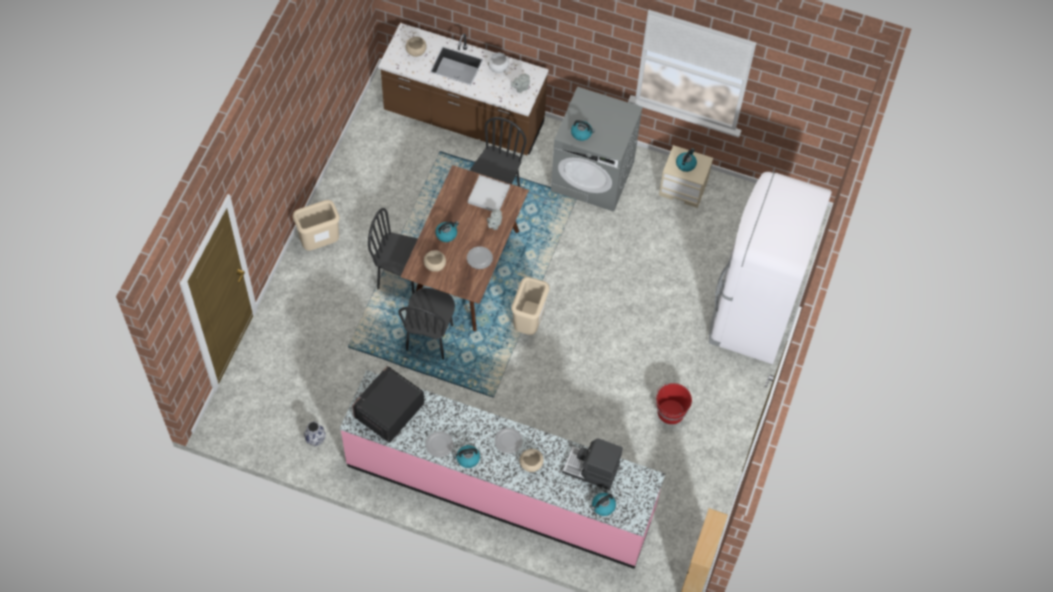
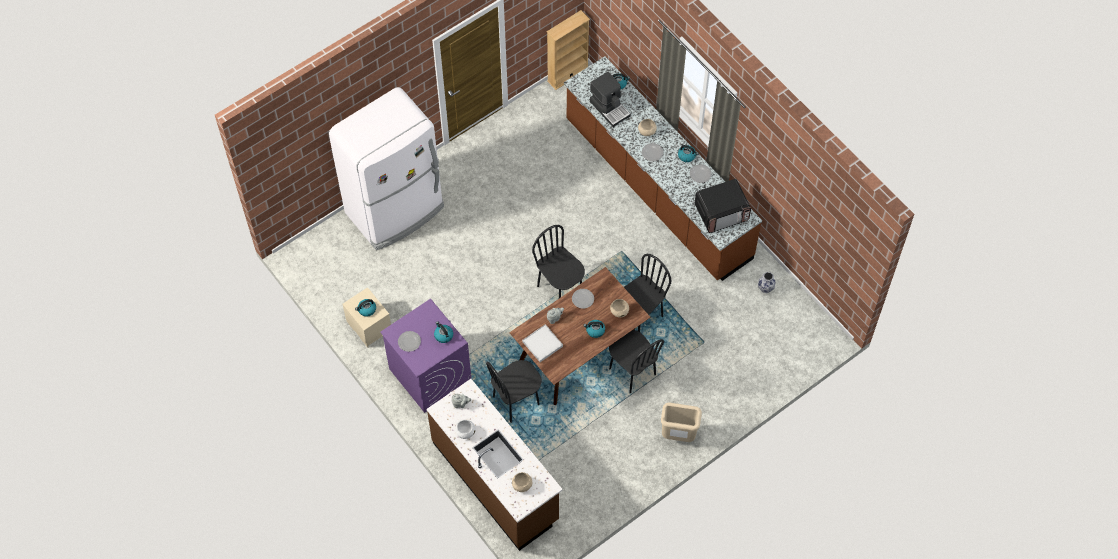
camera: 145 degrees left, 0 degrees up
pink counter [340,370,665,569] -> brown counter [564,56,762,281]
beige trash can [511,277,549,335] -> black chair [532,225,585,298]
grey washing machine [551,87,643,211] -> purple washing machine [380,299,471,413]
red bucket [655,383,692,424] -> none
none -> plate [398,331,421,352]

